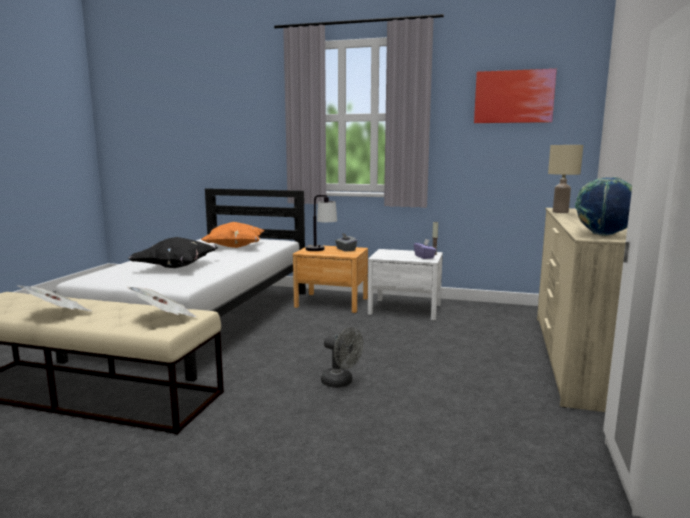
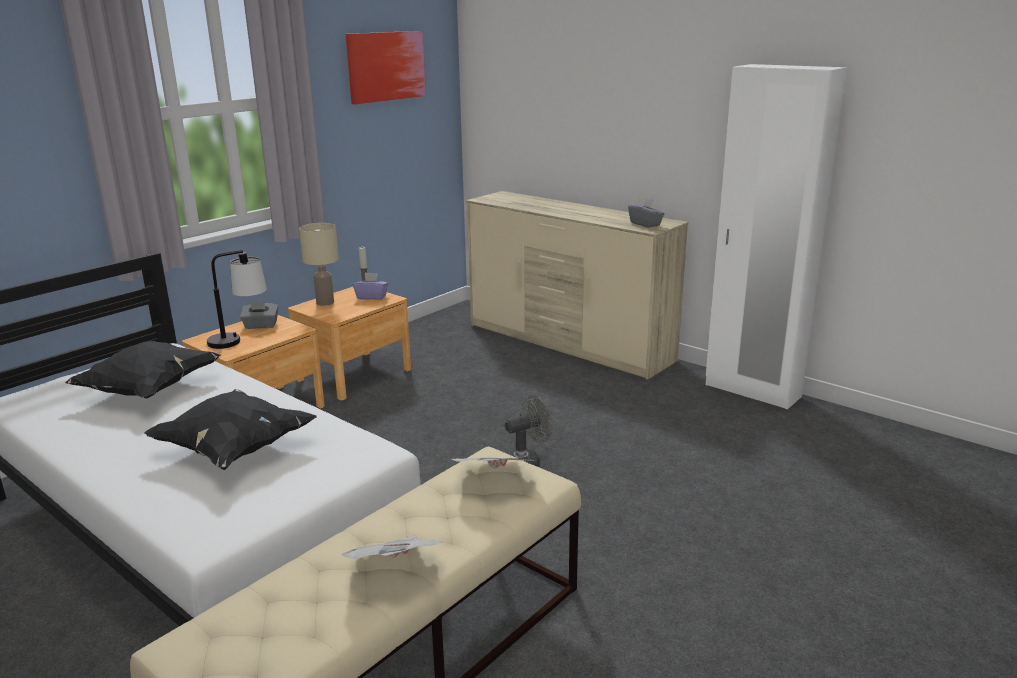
camera: 65 degrees left, 10 degrees up
orange pillow [201,222,264,248] -> black pillow [65,341,221,398]
white nightstand [368,249,443,320] -> brown nightstand [288,287,411,400]
beige table lamp [548,145,583,213] -> beige table lamp moved to [299,223,339,306]
globe [575,177,632,236] -> grey tissue box [628,197,664,228]

